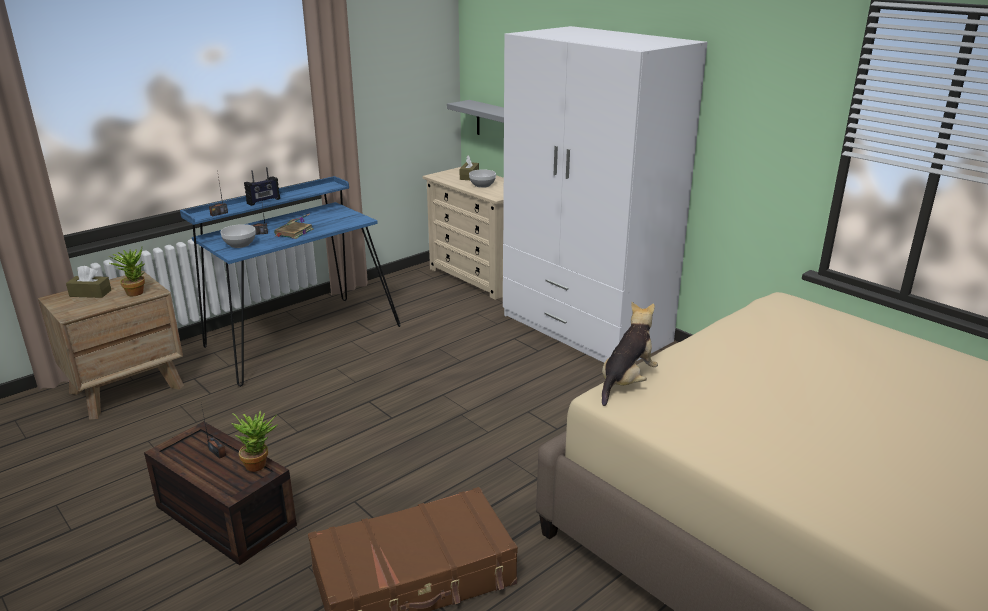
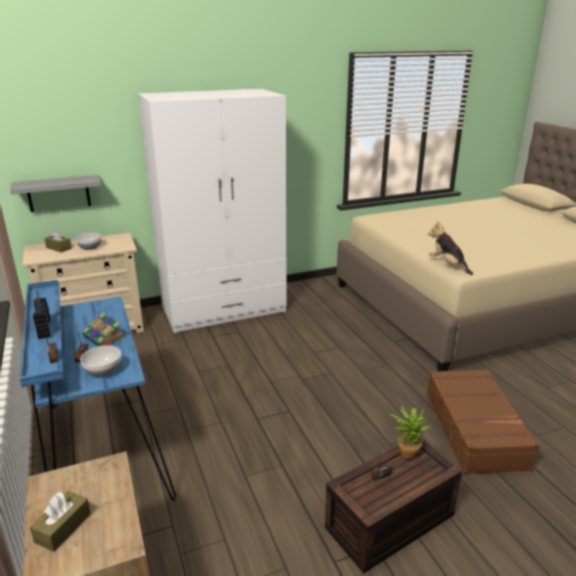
camera: 70 degrees left, 0 degrees up
potted plant [109,247,145,296] -> none

